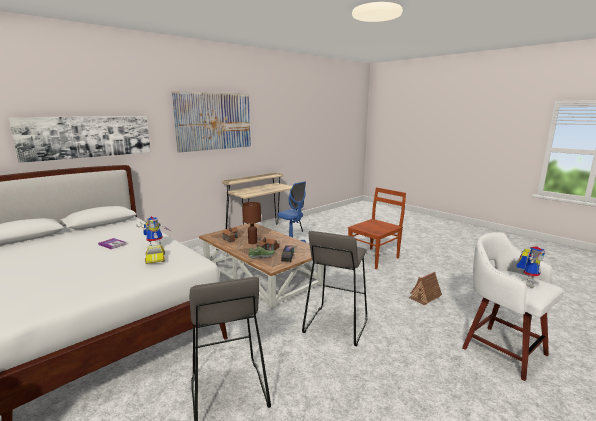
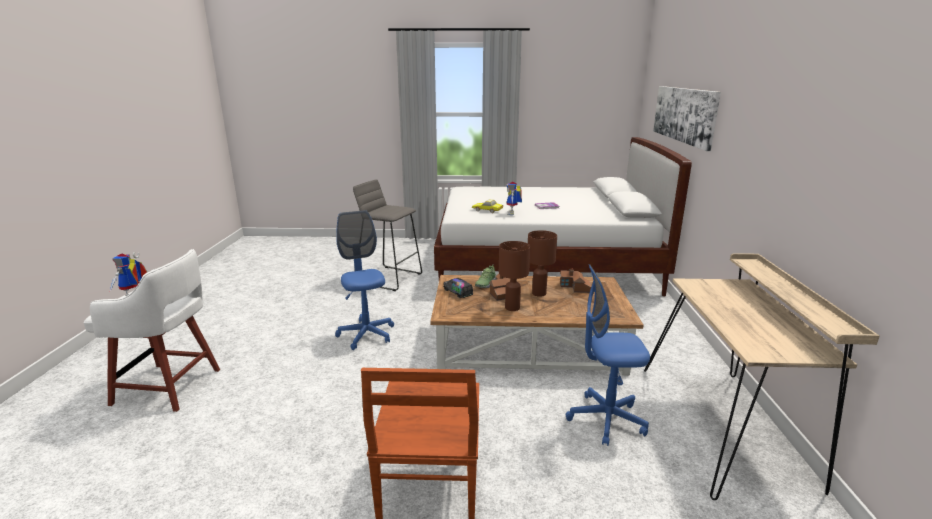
camera: 135 degrees right, 5 degrees up
picture [172,91,251,153] -> none
grey stool [302,231,367,346] -> blue office chair [335,210,394,350]
toy house [408,272,442,305] -> none
none -> brown table lamp [499,241,530,311]

